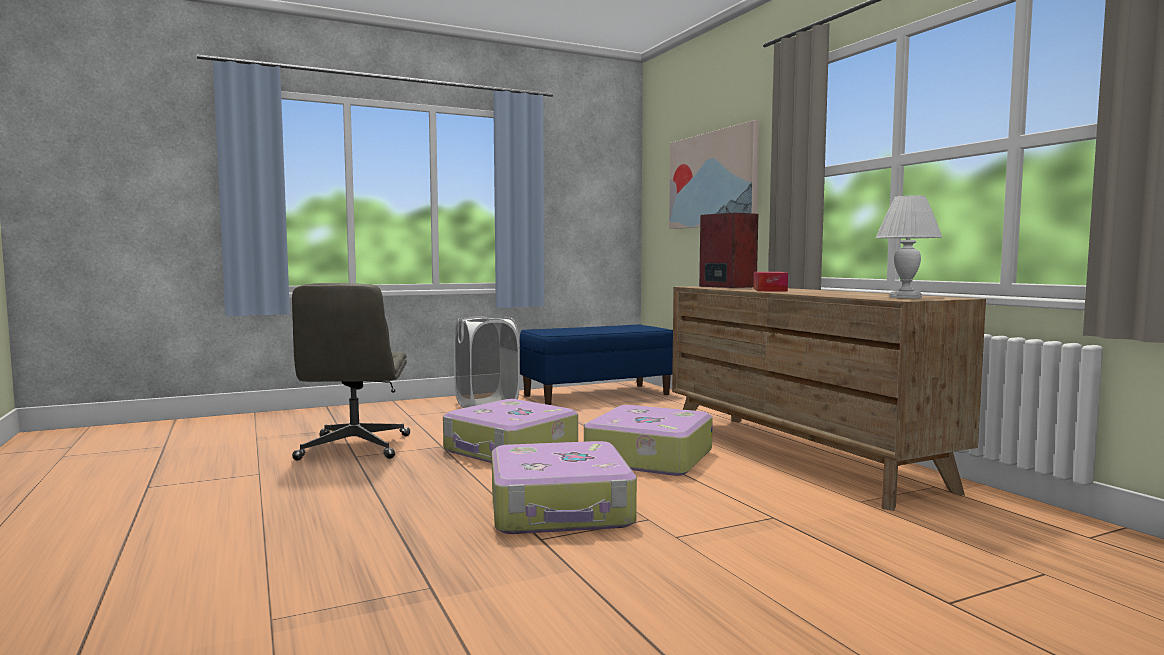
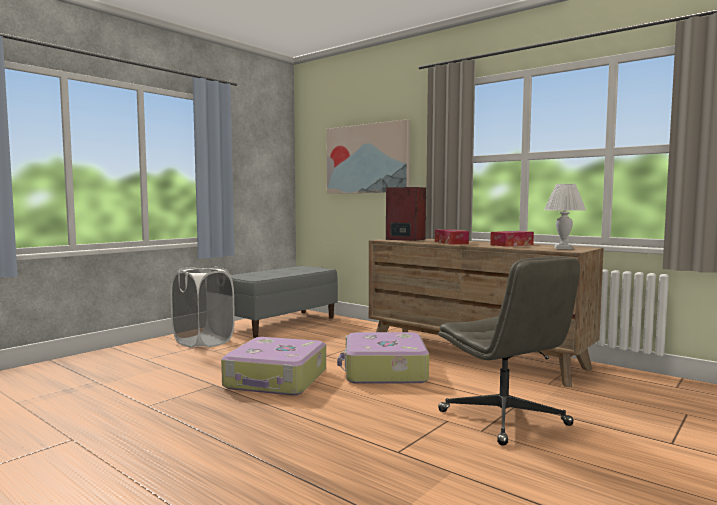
camera: 25 degrees left, 0 degrees up
grey office chair [292,283,410,461] -> grey office chair moved to [438,256,580,446]
suitcase [492,441,637,534] -> none
blue bench [520,325,673,405] -> grey bench [231,266,338,338]
none -> tissue box [490,231,534,247]

